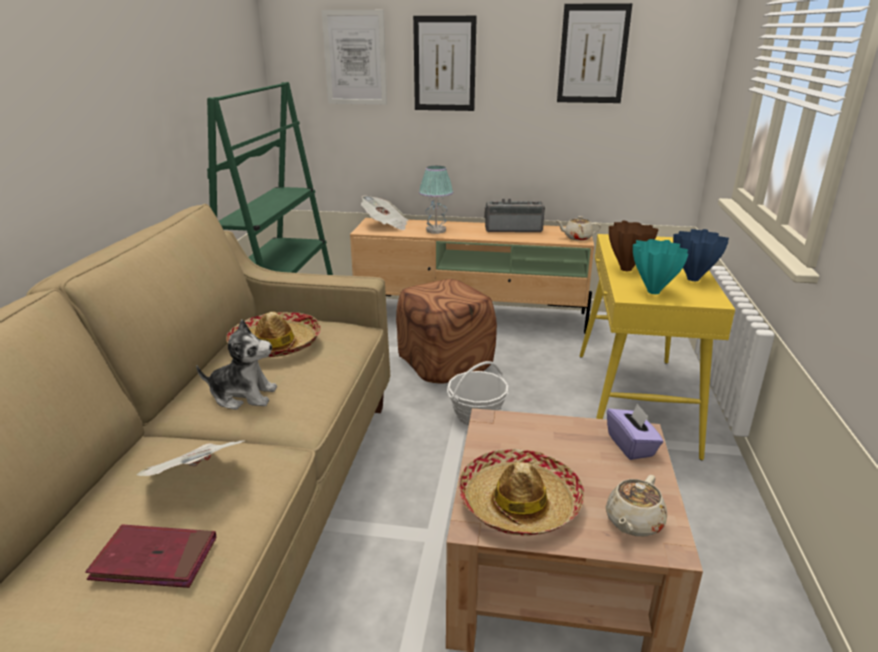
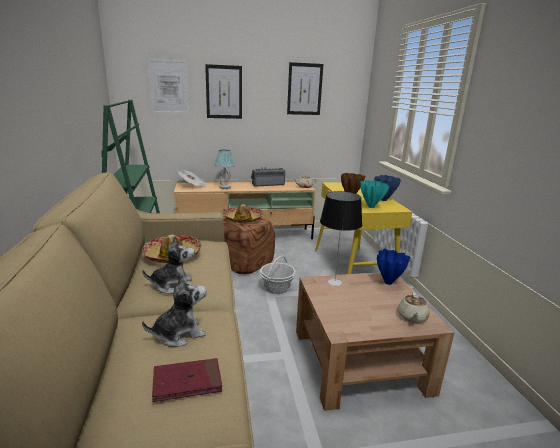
camera: 20 degrees left, 5 degrees down
newspaper [136,440,245,476] -> plush toy [142,274,207,347]
hat [458,449,584,536] -> hat moved to [223,204,263,223]
purple tissue box [607,403,663,460] -> blue vase [377,248,410,285]
none -> table lamp [320,191,362,286]

